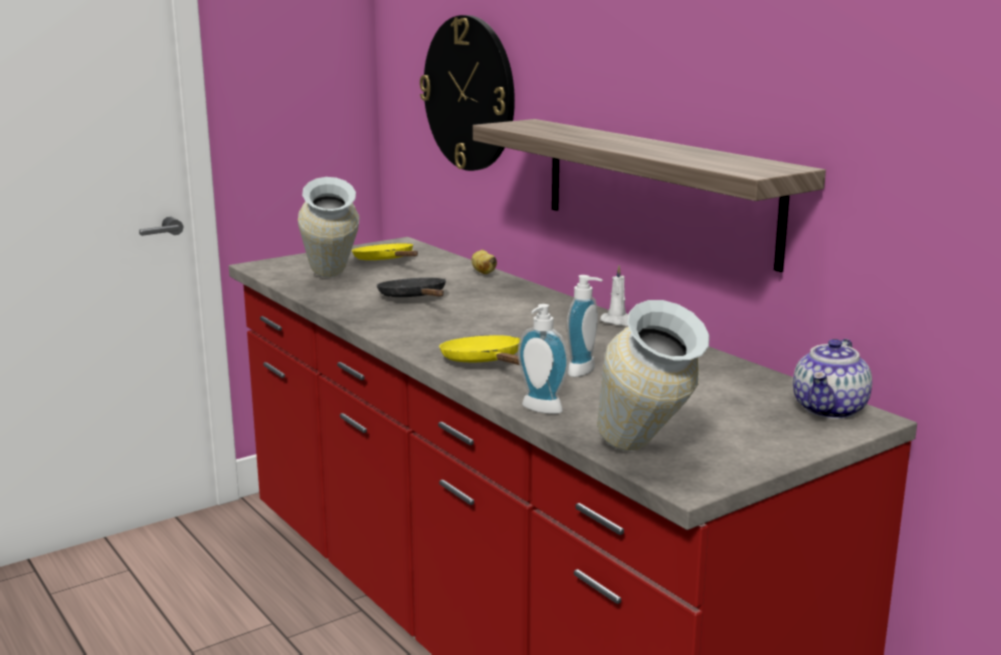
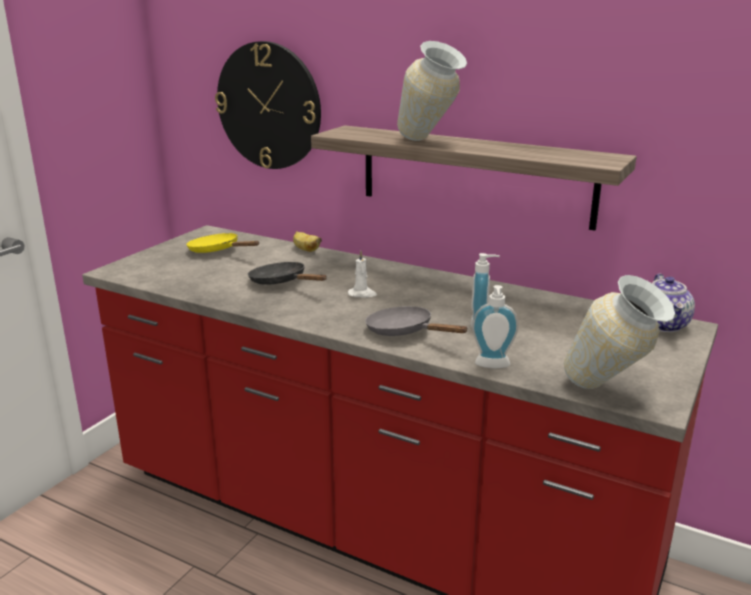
camera: 25 degrees left, 5 degrees up
vase [298,177,359,278] -> vase moved to [397,41,467,141]
yellow frying pan [439,335,520,365] -> grey frying pan [365,306,468,336]
white candle [600,265,628,326] -> white candle moved to [348,251,377,298]

